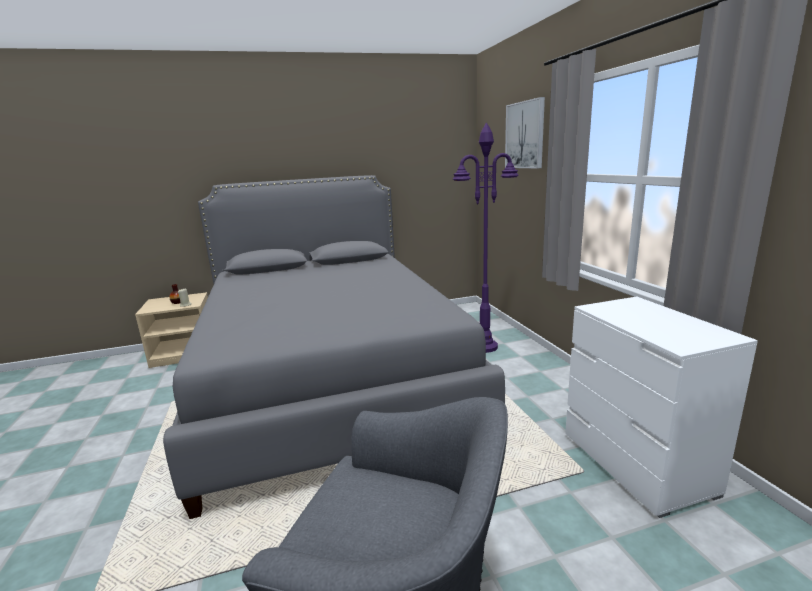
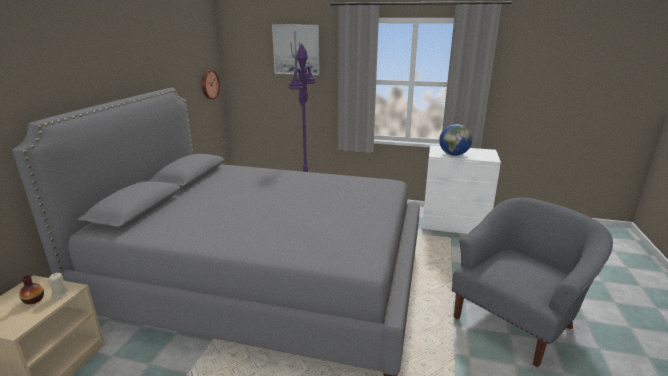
camera: 60 degrees left, 5 degrees up
none -> wall clock [202,70,220,99]
none -> globe [439,124,472,156]

